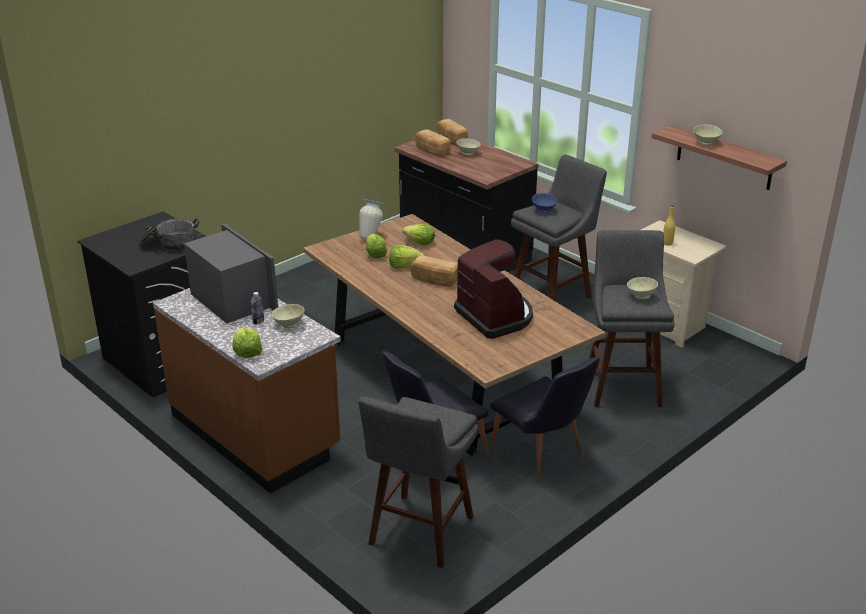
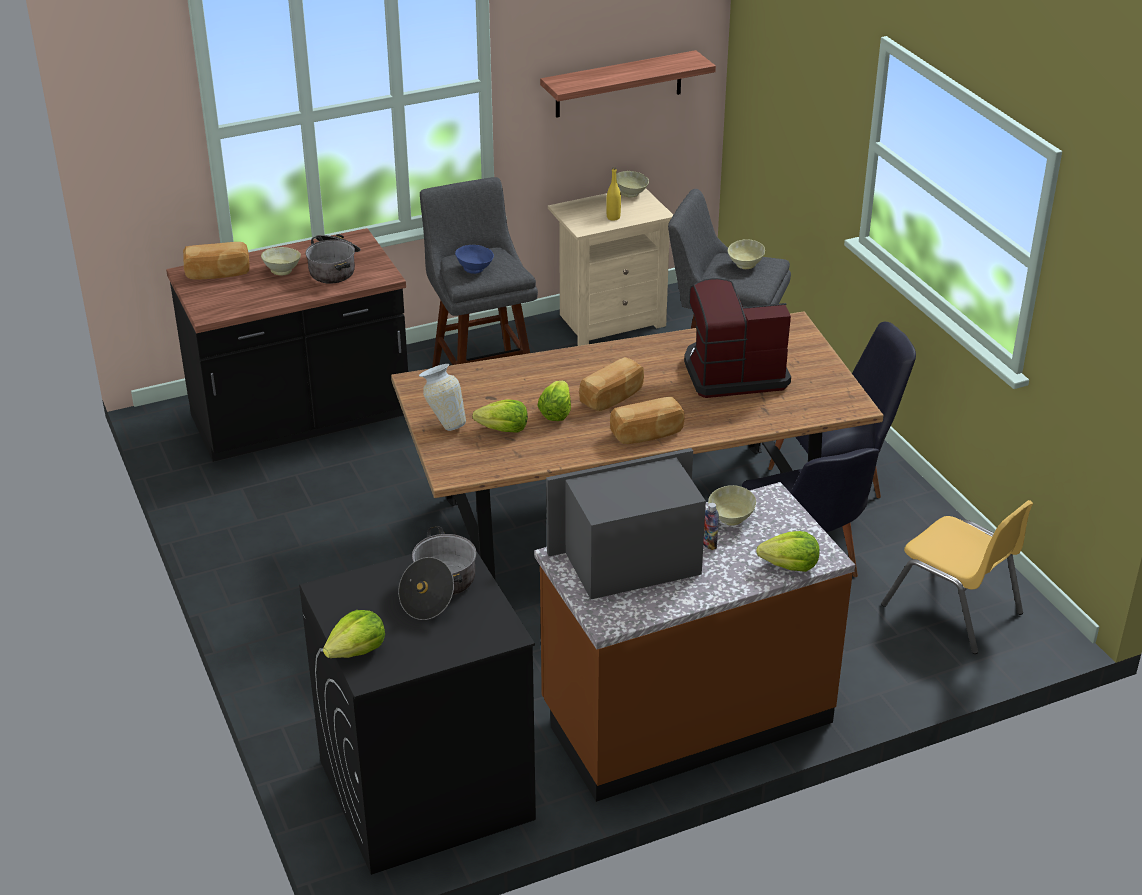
camera: 70 degrees left, 5 degrees up
grey stool [358,397,478,568] -> yellow chair [881,500,1033,654]
lettuce [402,224,435,245] -> lettuce moved to [323,610,385,658]
bread [415,129,451,156] -> bread moved to [610,397,685,444]
beige bowl [694,124,722,145] -> beige bowl moved to [616,171,649,198]
none -> cooking pot [305,234,361,284]

